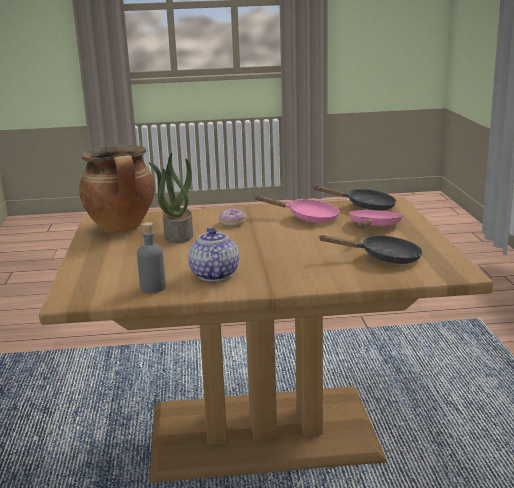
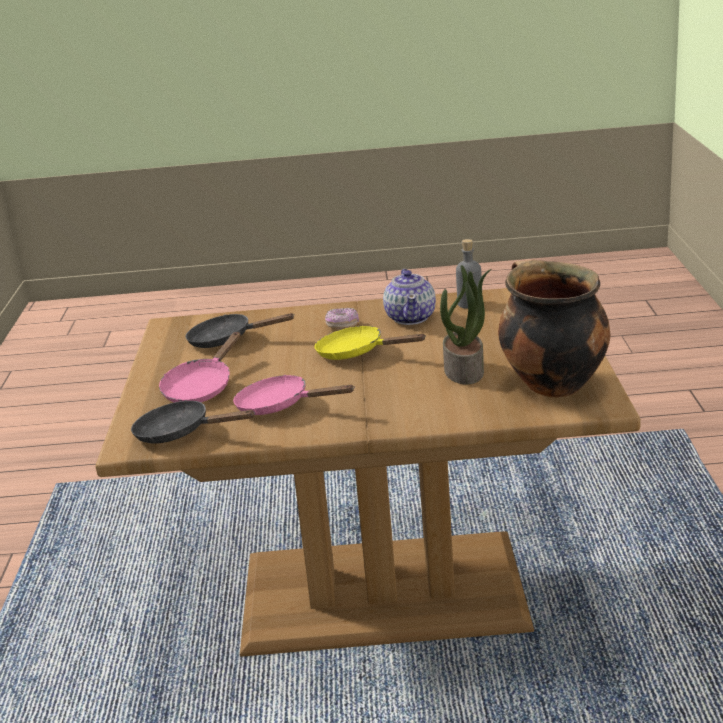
camera: 175 degrees left, 5 degrees up
donut [219,208,246,226] -> donut moved to [325,308,359,329]
none -> yellow frying pan [315,325,426,360]

